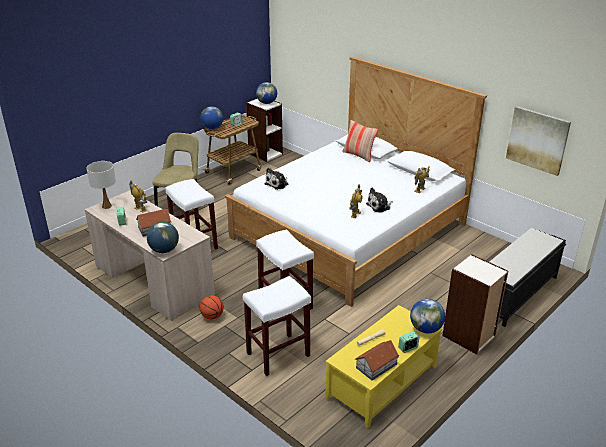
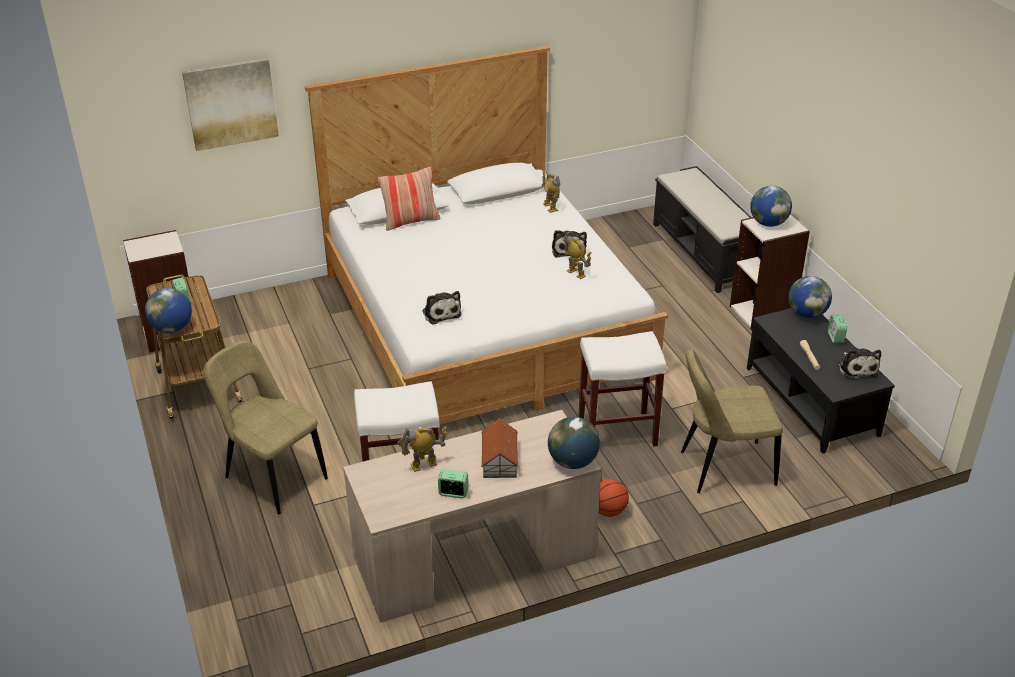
camera: 65 degrees left, 5 degrees up
white table lamp [87,161,116,209] -> none
white stool [243,276,311,376] -> beige chair [681,349,783,493]
globe [256,82,277,104] -> globe moved to [750,186,792,227]
yellow coffee table [326,305,443,428] -> black coffee table [747,308,895,454]
toy house [355,340,399,380] -> plush toy [838,349,881,379]
picture [506,106,571,176] -> picture moved to [182,58,279,151]

